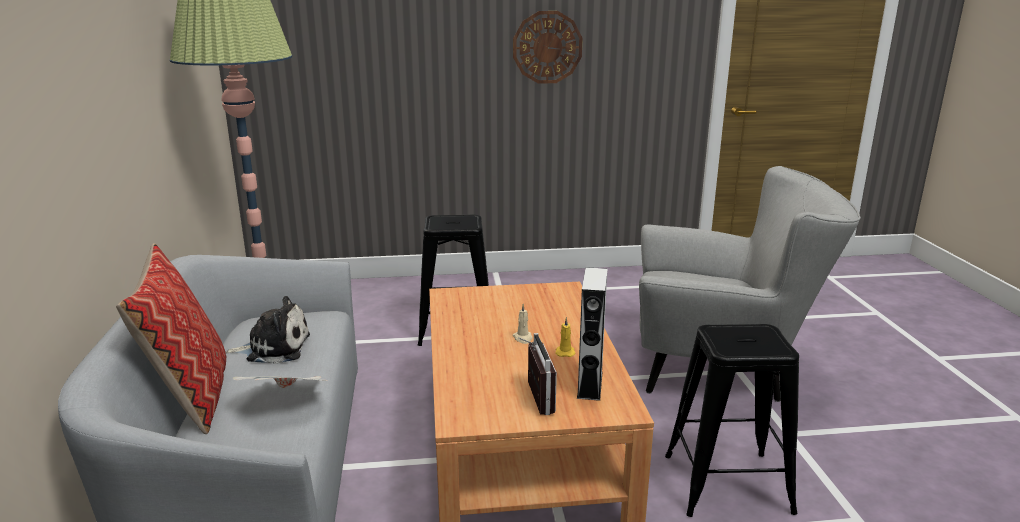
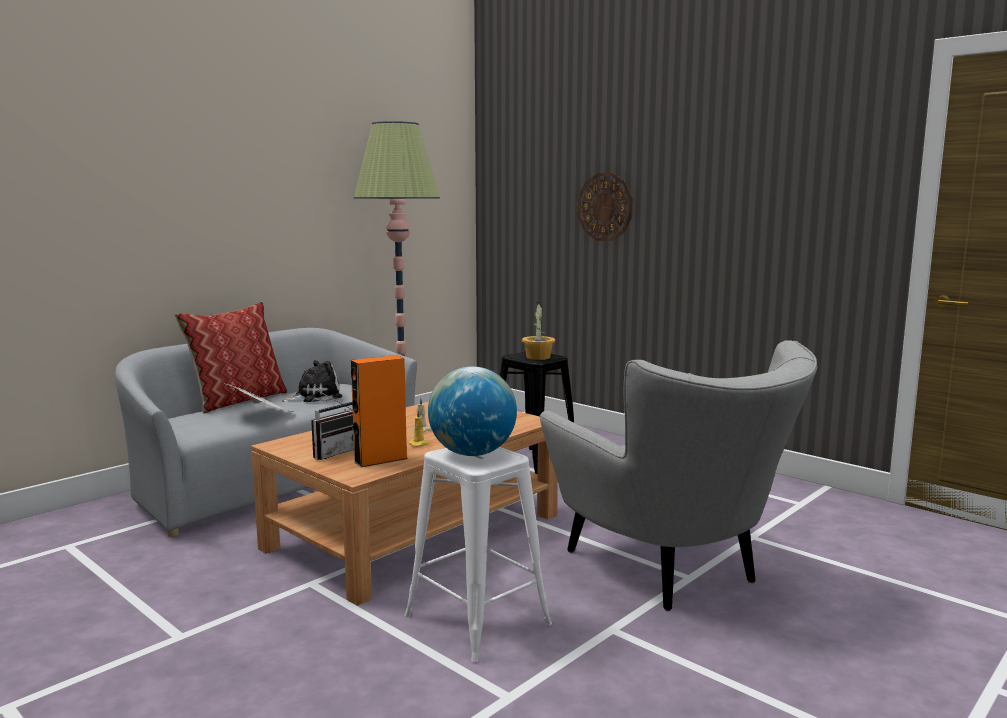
camera: 50 degrees right, 10 degrees down
plush toy [225,296,310,364] -> plush toy turned 75 degrees counterclockwise [281,360,342,402]
wall clock [513,11,583,84] -> wall clock moved to [577,173,633,241]
grey speaker [577,267,607,401] -> orange speaker [351,355,408,467]
black stool [665,324,799,517] -> white stool [404,447,552,662]
none -> globe [428,366,517,456]
none -> potted plant [522,302,555,360]

